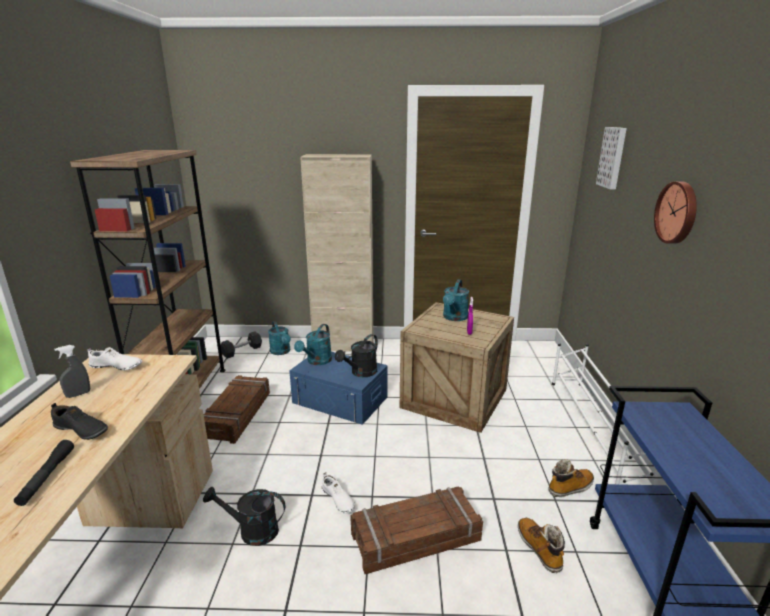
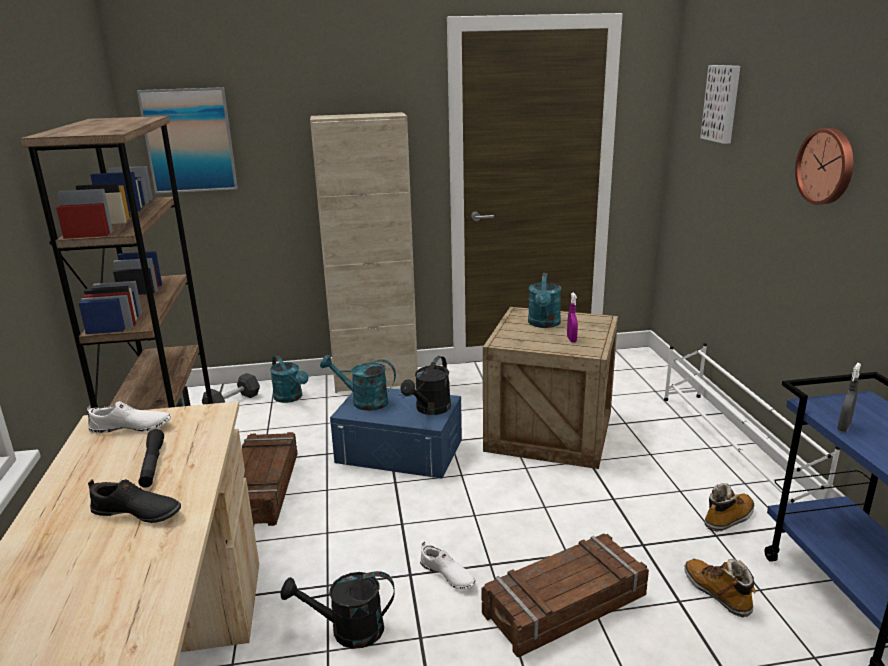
camera: 10 degrees left, 0 degrees up
black flashlight [14,440,74,506] -> black flashlight moved to [139,429,164,488]
grey spray bottle [54,345,90,398] -> grey spray bottle moved to [837,363,861,432]
turquoise watering can [294,324,332,365] -> turquoise watering can turned 90 degrees clockwise [320,355,396,411]
none -> picture [137,87,238,194]

